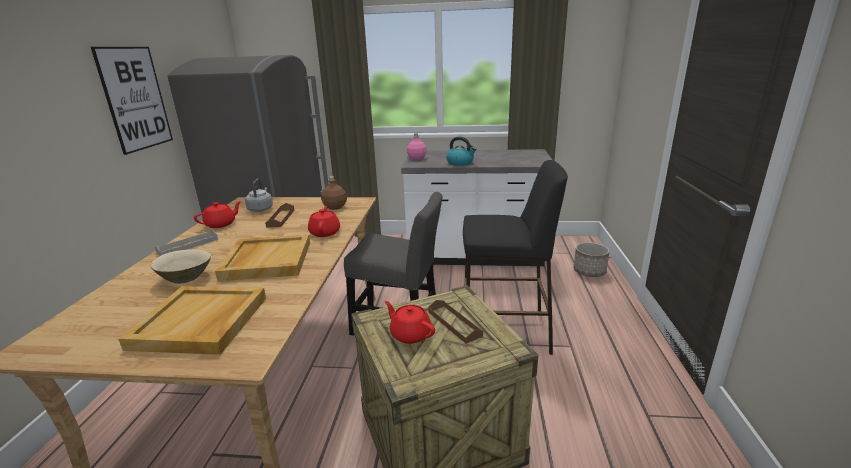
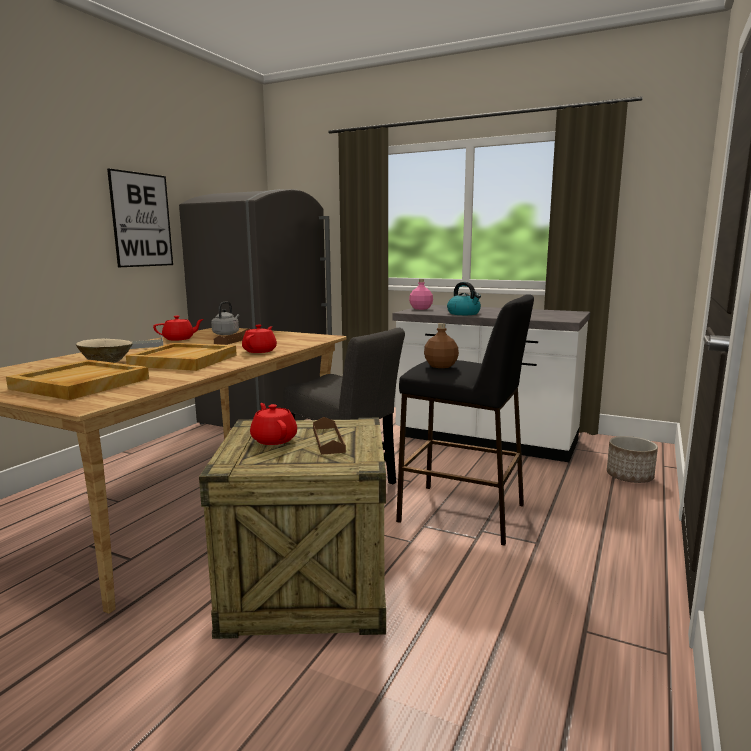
camera: 20 degrees right, 10 degrees down
brown bottle [321,176,347,210] -> brown bottle moved to [424,323,459,368]

